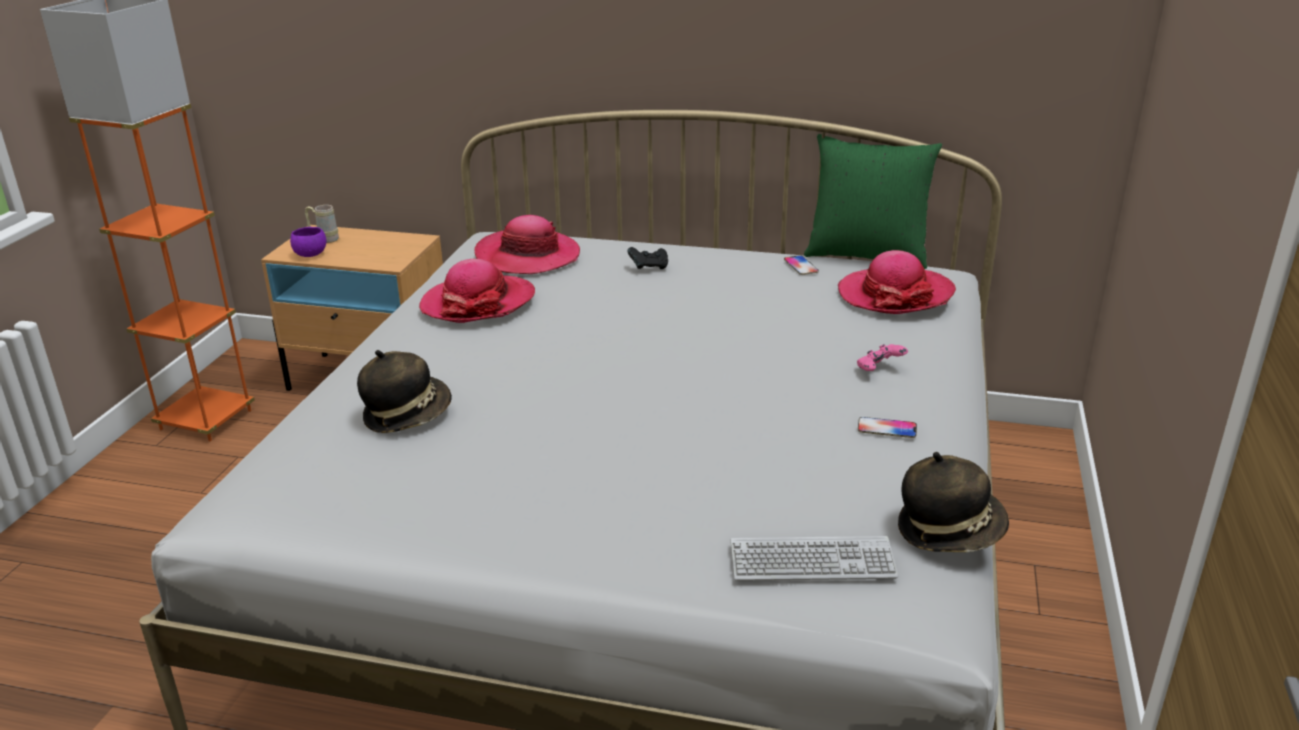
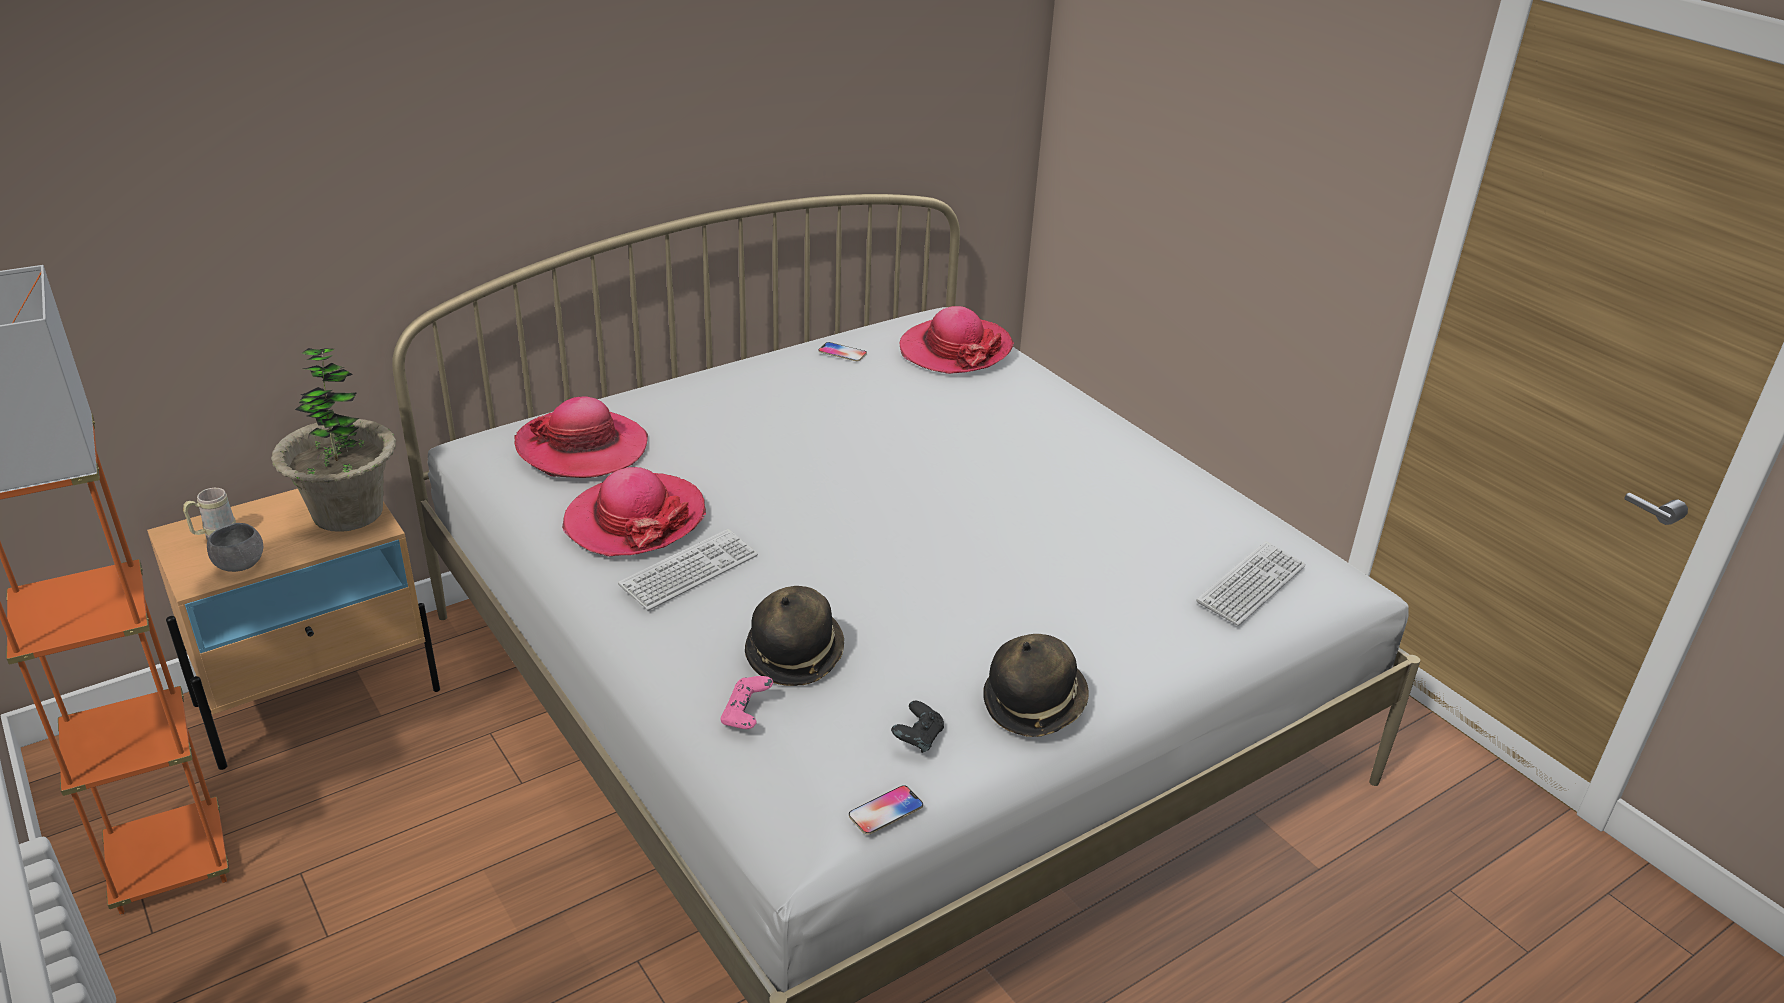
camera: 50 degrees left, 5 degrees up
purple bowl [290,227,327,257] -> grey bowl [207,523,263,572]
black game controller [628,247,668,269] -> black game controller moved to [891,701,944,753]
green pillow [804,134,942,269] -> none
pink game controller [857,344,908,371] -> pink game controller moved to [720,676,773,729]
phone [858,417,917,438] -> phone moved to [849,785,923,835]
hat [898,452,1009,552] -> hat moved to [983,634,1089,737]
none -> potted plant [271,348,396,532]
none -> keyboard [618,529,758,610]

